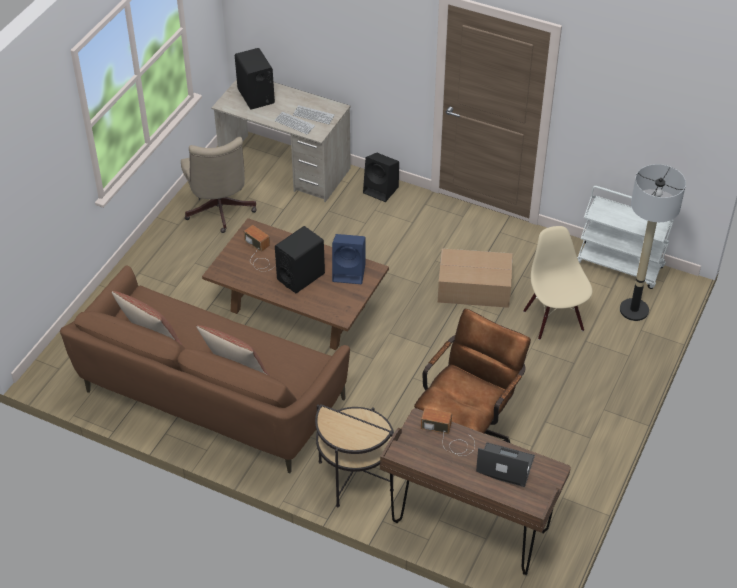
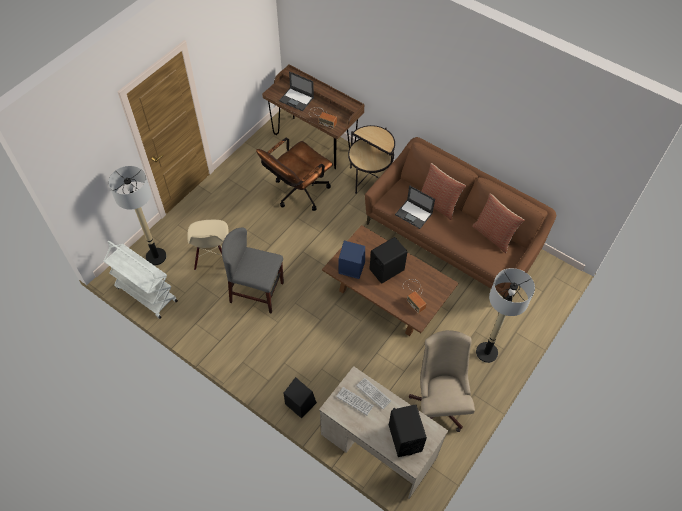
camera: 170 degrees left, 10 degrees up
cardboard box [438,248,513,308] -> grey chair [222,227,284,314]
none -> laptop [395,185,435,229]
none -> floor lamp [476,268,535,363]

